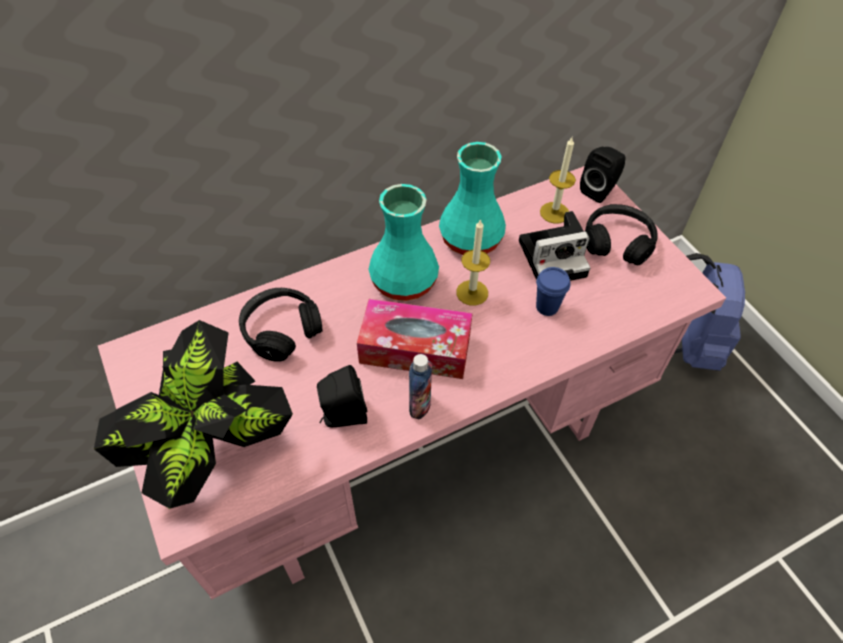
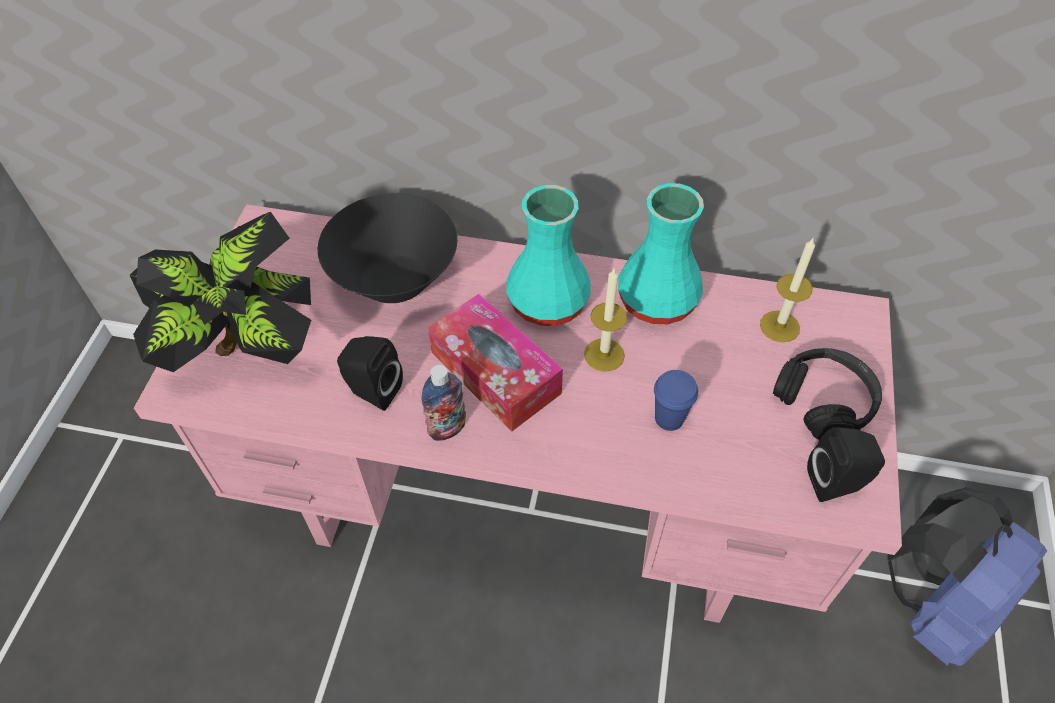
camera: 40 degrees right, 0 degrees up
black headphones [239,288,322,362] -> black bowl [318,193,457,303]
camera [519,211,590,281] -> none
black speaker [580,147,626,203] -> black speaker moved to [807,427,885,502]

